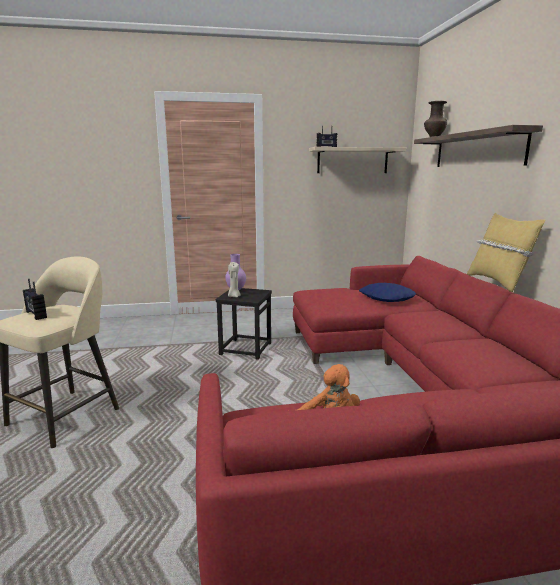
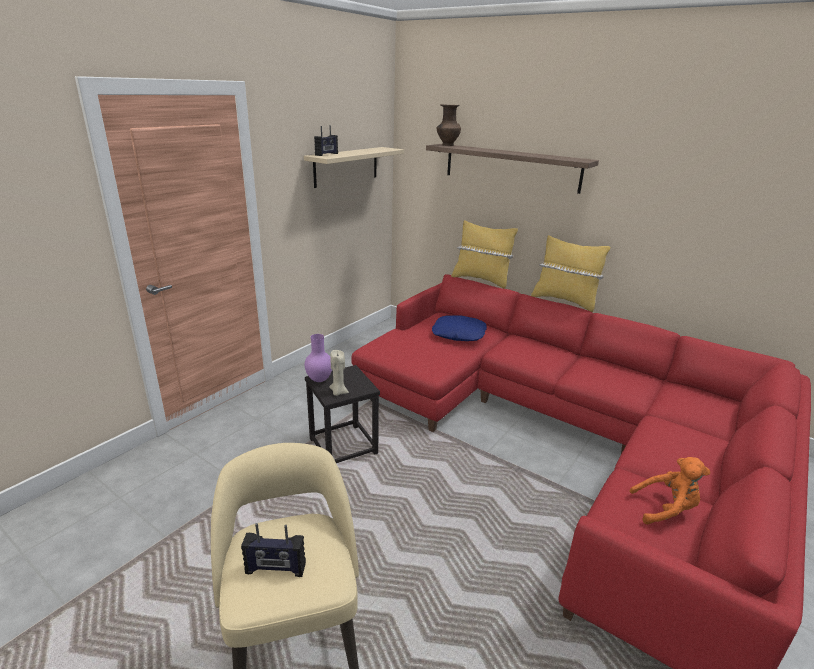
camera: 45 degrees left, 10 degrees up
none -> yellow pillow [451,220,518,289]

